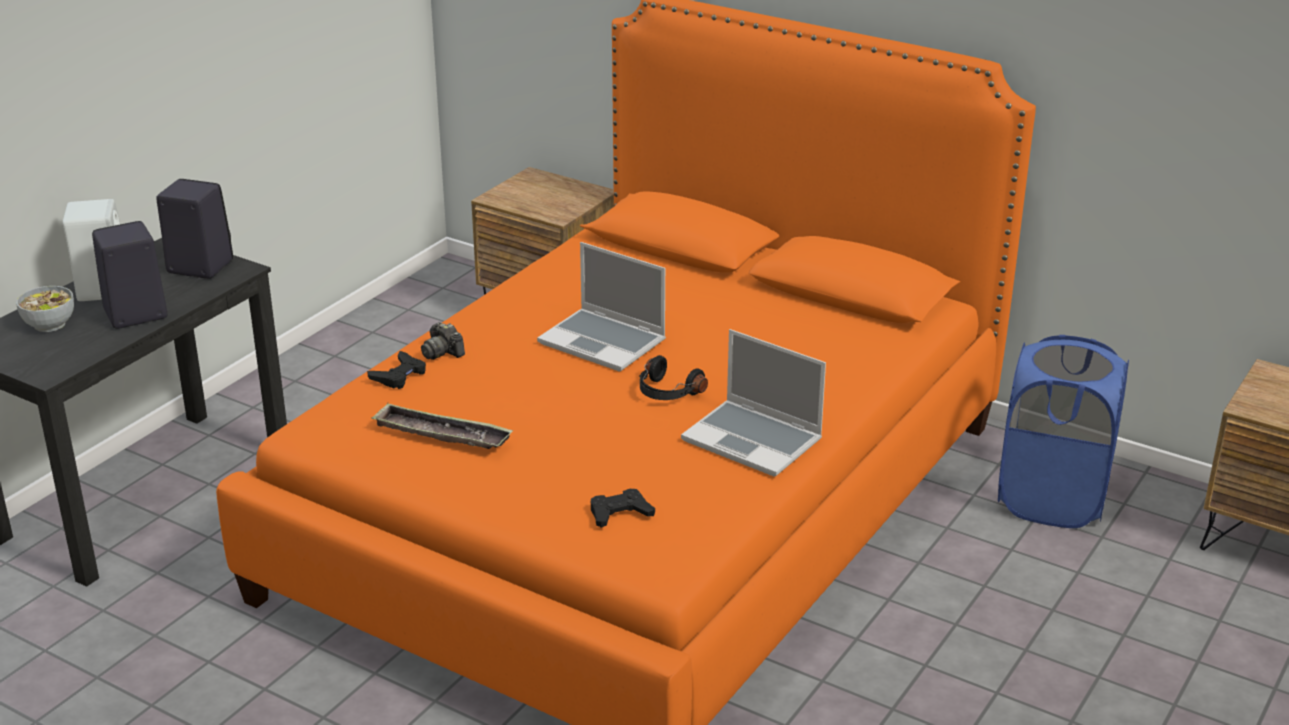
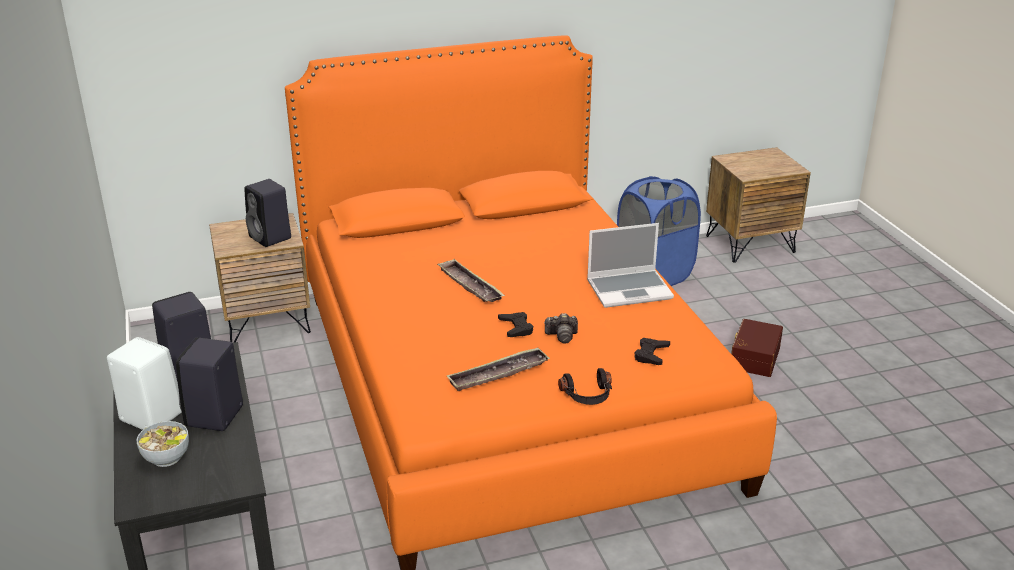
camera: 50 degrees left, 0 degrees up
black game controller [367,351,426,389] -> black game controller moved to [498,312,533,337]
camera [421,322,465,360] -> camera moved to [544,313,578,343]
laptop [537,242,666,372] -> tray [437,259,505,302]
black headphones [639,355,708,400] -> black headphones moved to [558,368,612,405]
none -> black speaker [244,179,291,247]
none -> brown storage box [731,319,783,377]

